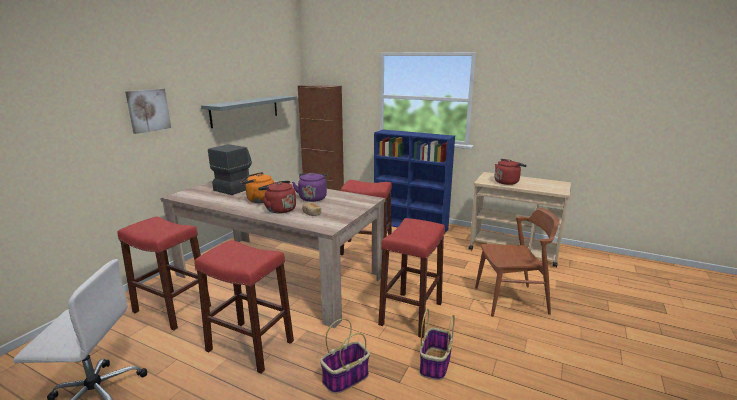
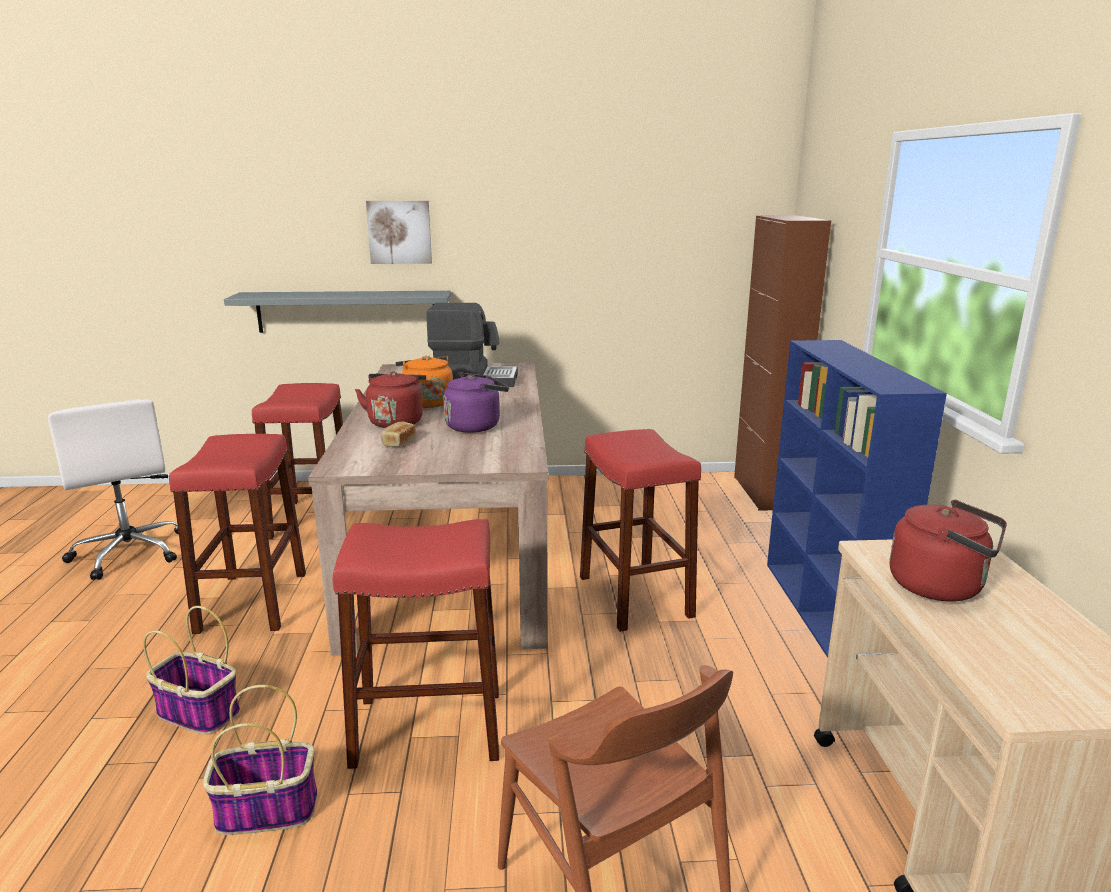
camera: 60 degrees right, 0 degrees up
grey shelf [201,96,297,128] -> grey shelf moved to [224,291,451,333]

